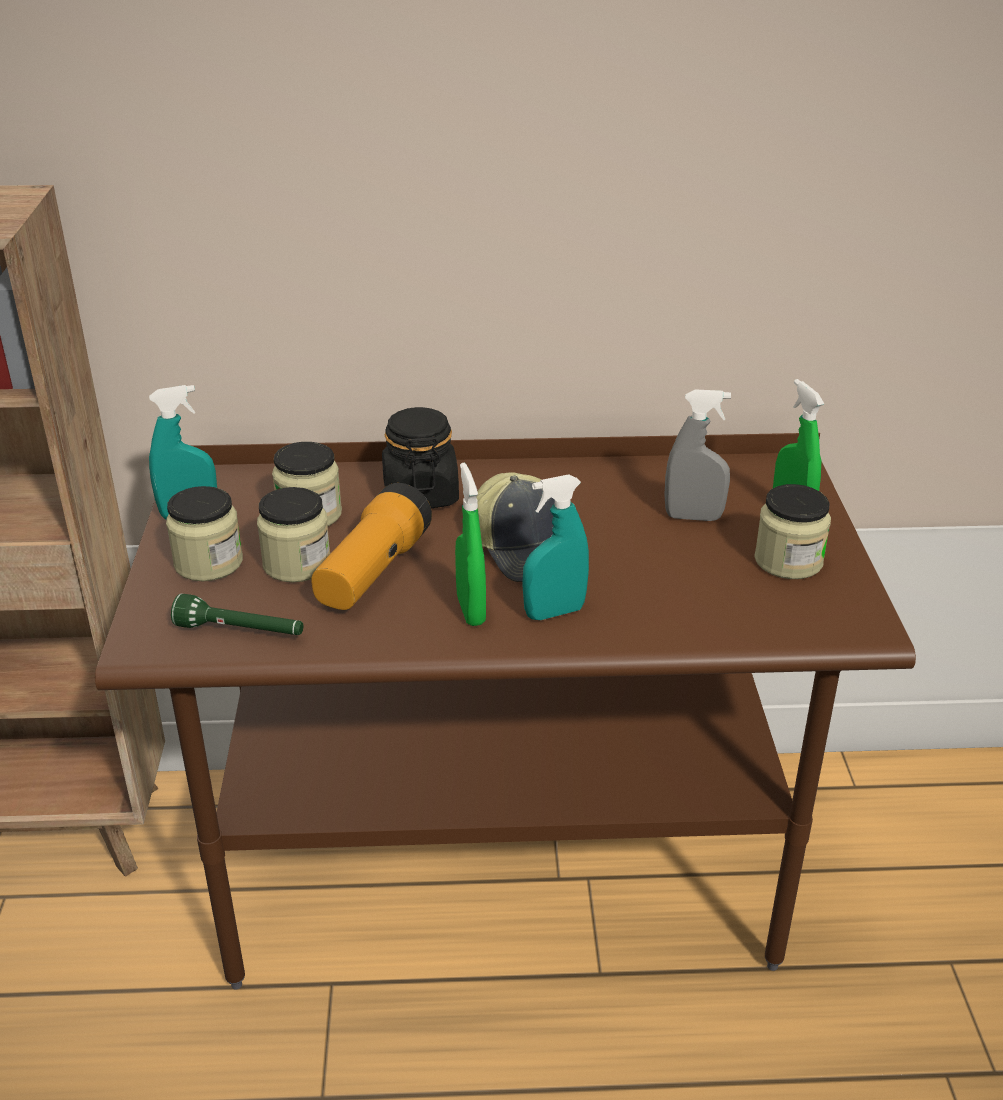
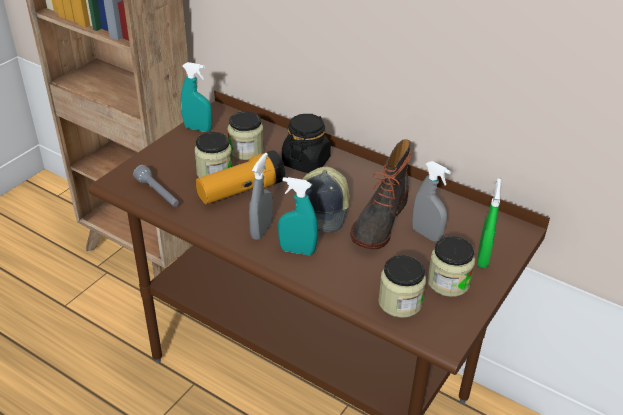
camera: 35 degrees right, 5 degrees up
jar [166,486,243,581] -> jar moved to [378,255,426,318]
green flashlight [171,594,303,635] -> grey flashlight [133,165,179,207]
green spray bottle [455,463,486,626] -> grey spray bottle [249,153,273,240]
none -> boot [350,139,411,250]

